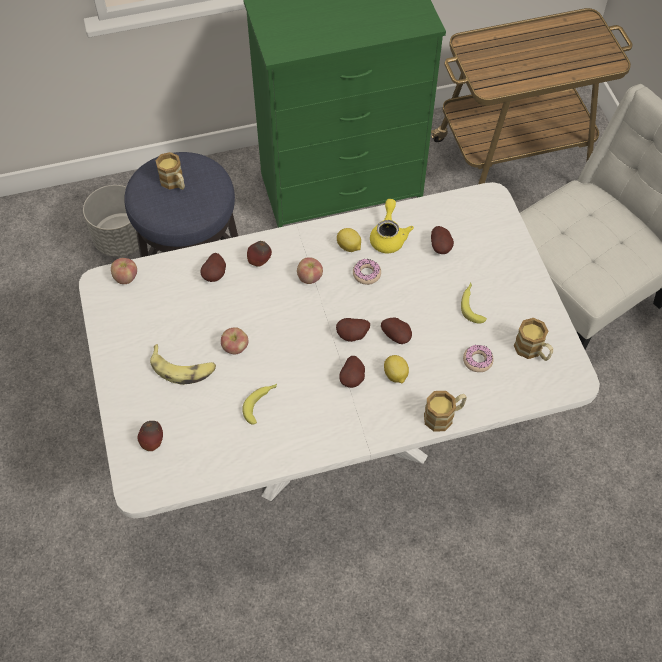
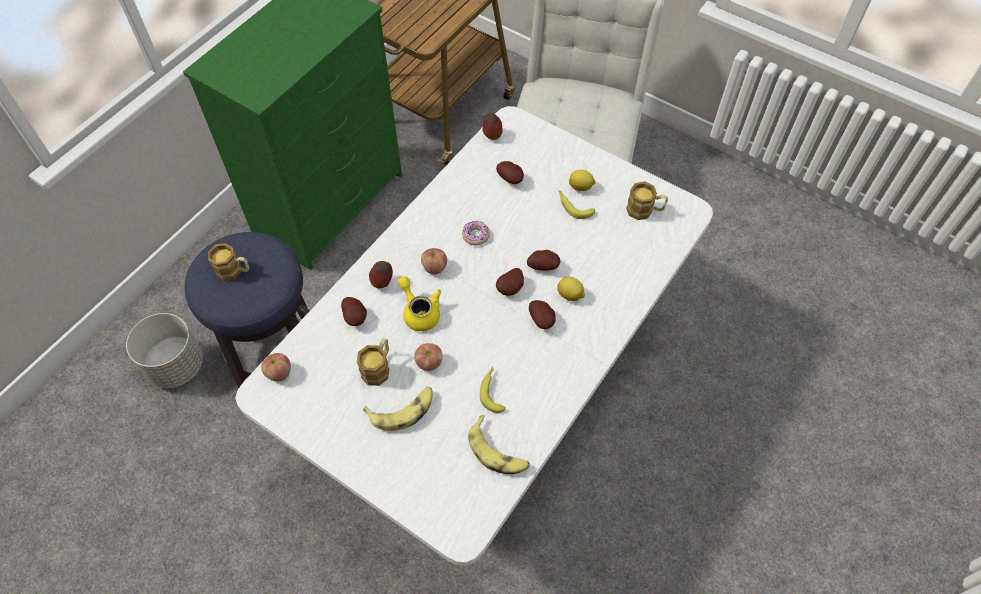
camera: 40 degrees left, 0 degrees up
apple [138,421,163,451] -> apple moved to [483,113,503,140]
lemon [337,228,361,252] -> lemon moved to [569,170,596,191]
yellow teapot [370,199,414,254] -> yellow teapot moved to [398,277,441,331]
mug [424,391,467,432] -> mug moved to [357,338,389,386]
donut [463,345,494,372] -> none
none -> banana [468,415,530,474]

